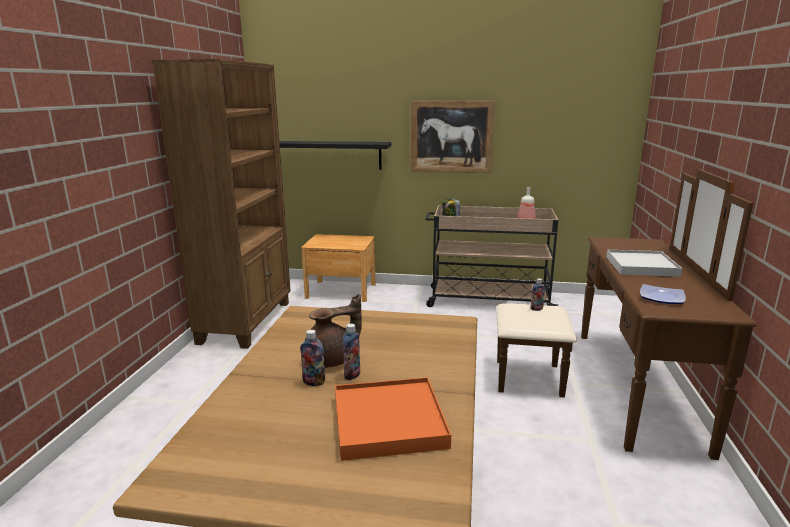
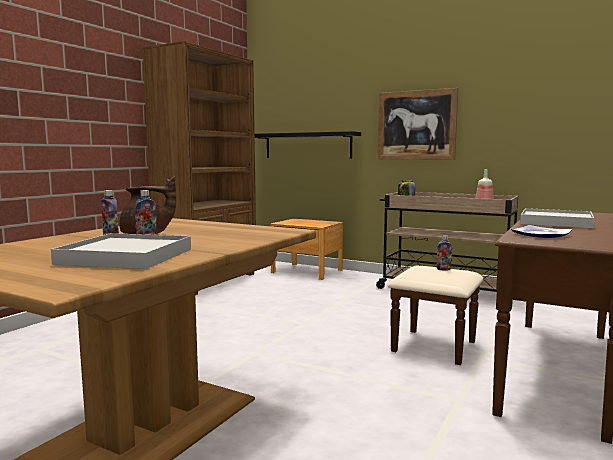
camera: 20 degrees right, 10 degrees down
orange tray [335,377,451,461] -> white tray [51,233,191,269]

